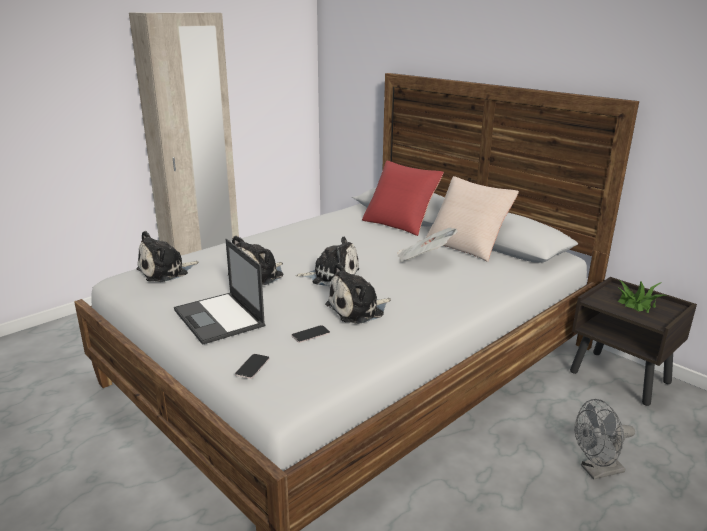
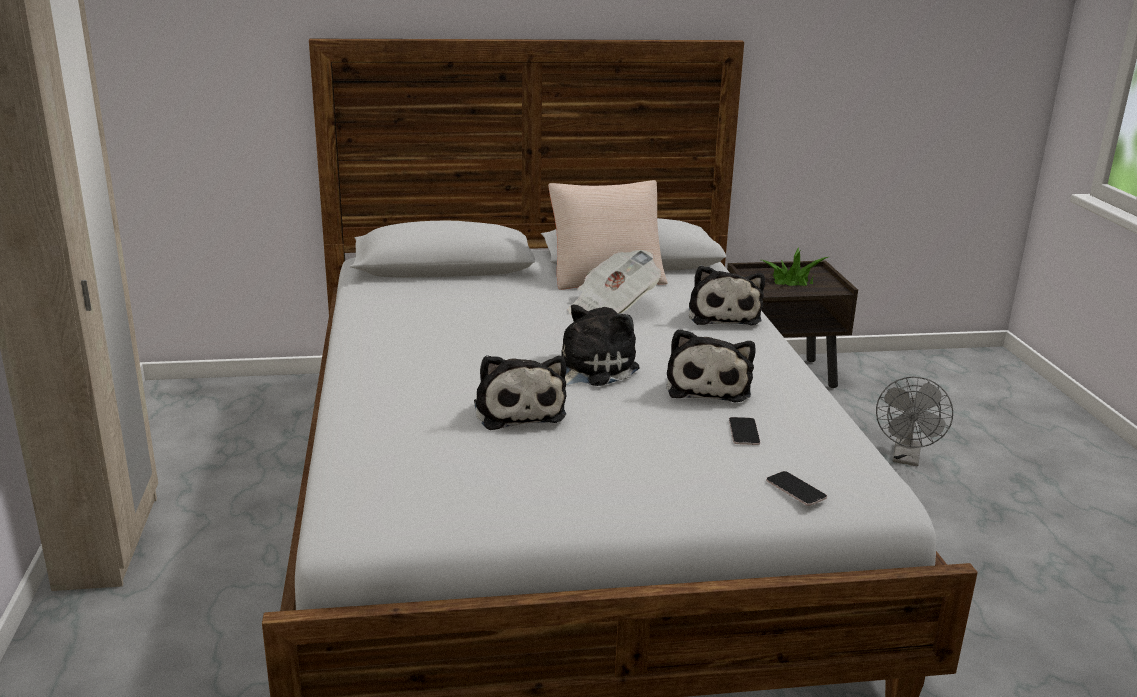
camera: 55 degrees left, 0 degrees up
plush toy [136,231,199,282] -> plush toy moved to [689,265,765,325]
laptop [174,239,265,345] -> none
red pillow [362,161,444,236] -> none

